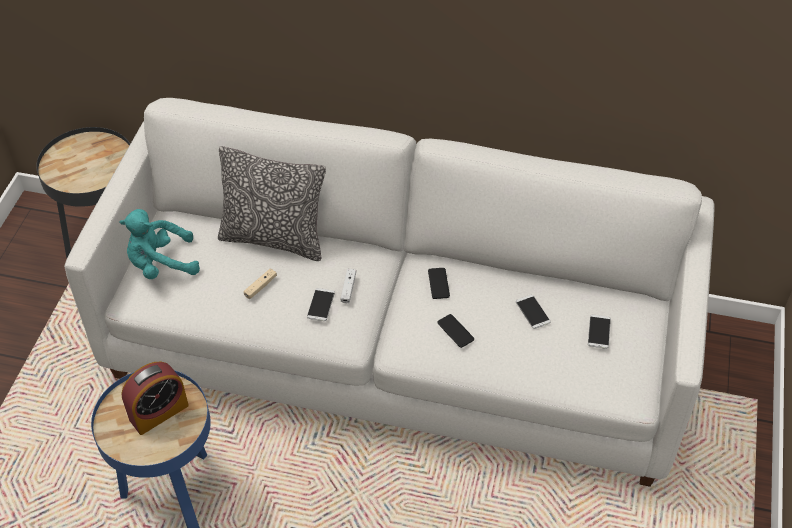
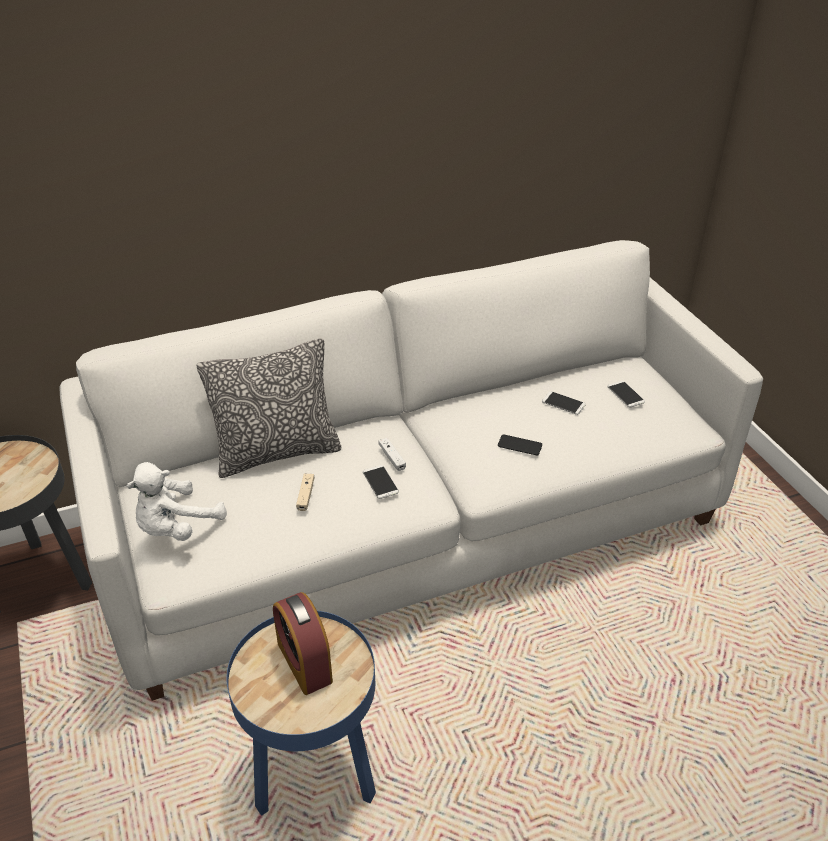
camera: 35 degrees left, 10 degrees down
turquoise plush toy [119,209,200,279] -> white plush toy [126,462,227,541]
alarm clock [121,362,189,435] -> alarm clock turned 135 degrees clockwise [273,592,333,695]
phone [428,268,450,299] -> none

